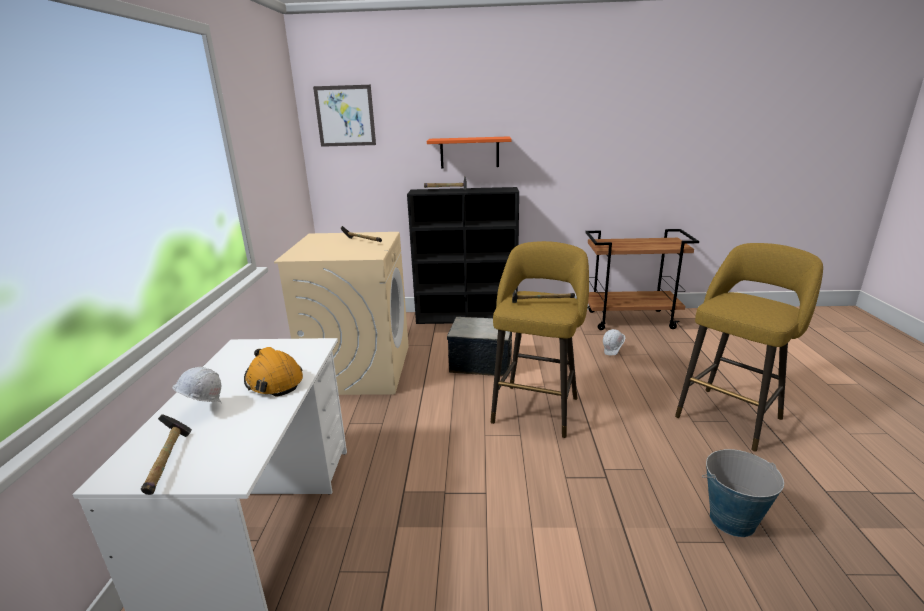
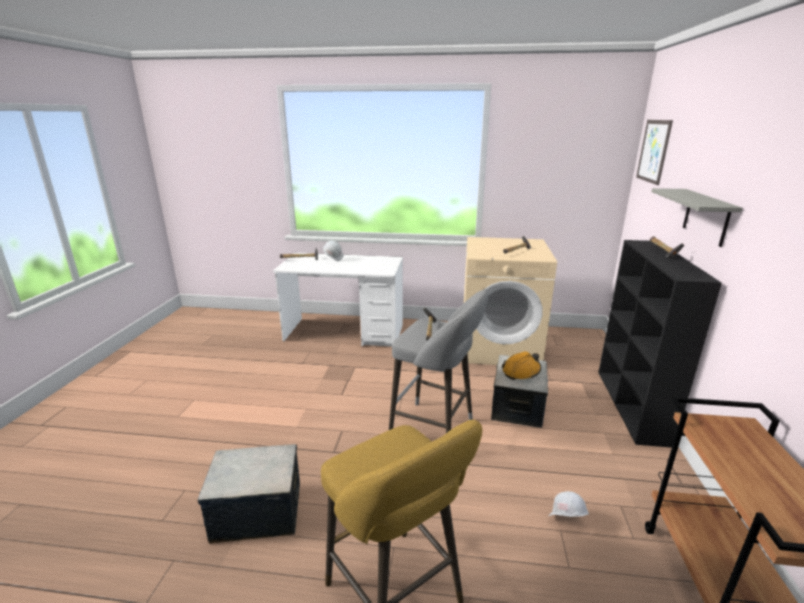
camera: 95 degrees right, 0 degrees up
orange hard hat [244,347,303,397] -> orange hard hat moved to [501,351,541,380]
orange shelf [427,136,512,169] -> grey shelf [652,188,743,247]
yellow stool [491,241,589,438] -> grey stool [389,290,488,433]
bucket [701,449,784,537] -> storage box [198,444,300,544]

